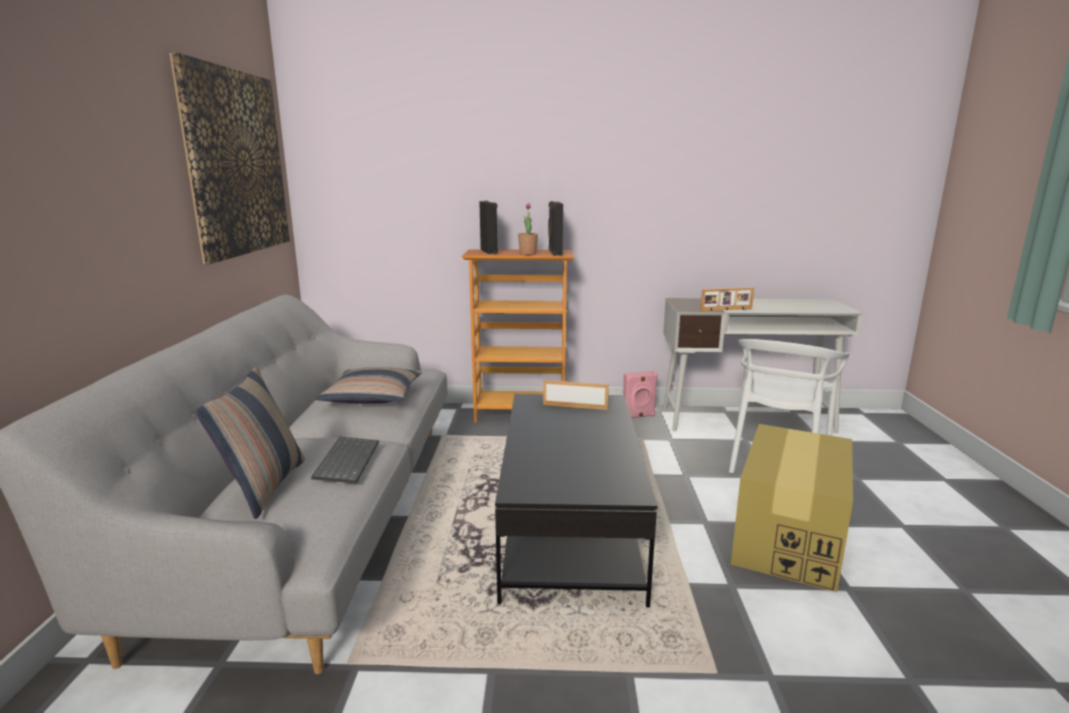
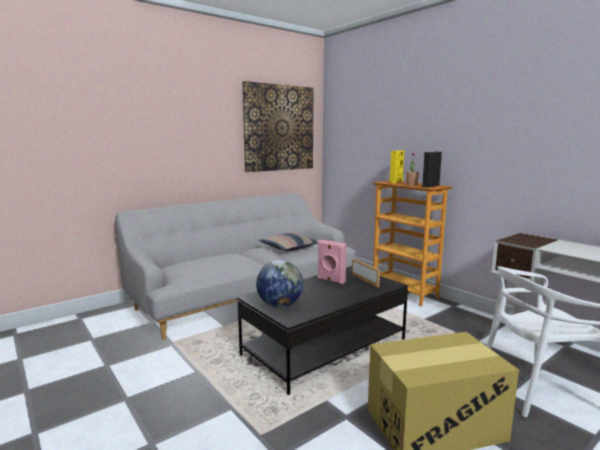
camera: 50 degrees right, 5 degrees down
pillow [195,367,305,519] -> none
keyboard [311,437,379,483] -> none
black speaker [479,201,498,254] -> yellow speaker [390,150,405,183]
pink speaker [623,371,658,418] -> pink speaker moved to [318,240,347,284]
picture frame [700,287,754,311] -> none
none -> globe [256,260,303,308]

